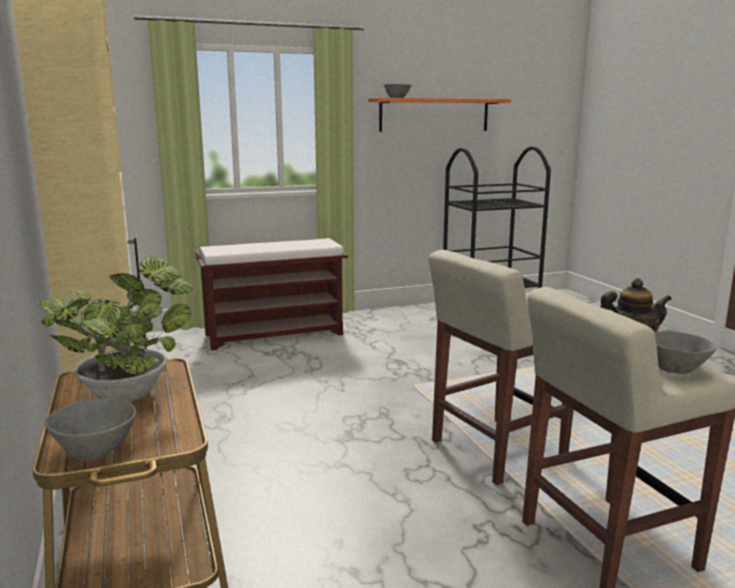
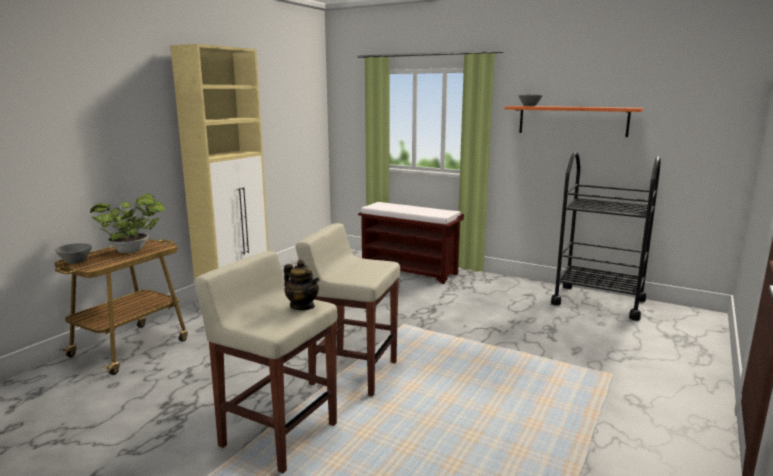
camera: 50 degrees right, 0 degrees up
grey bowl [655,331,717,374] -> none

